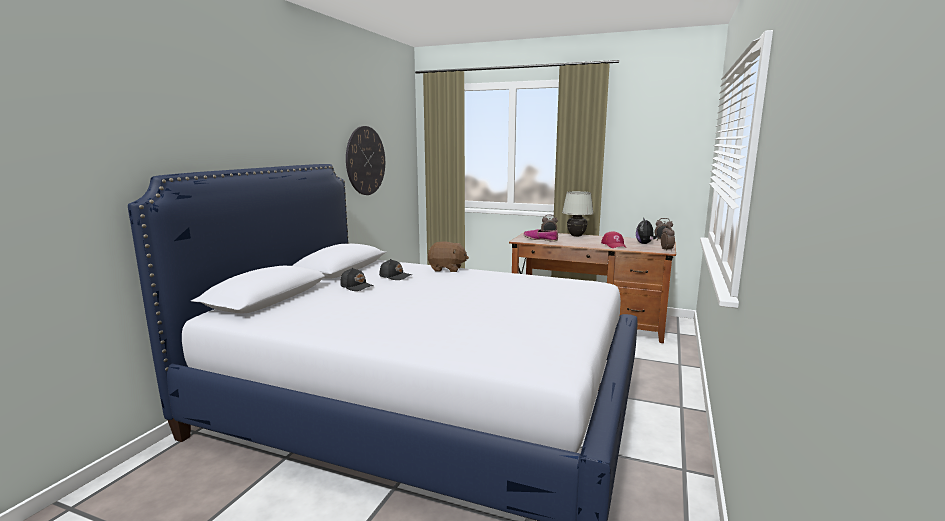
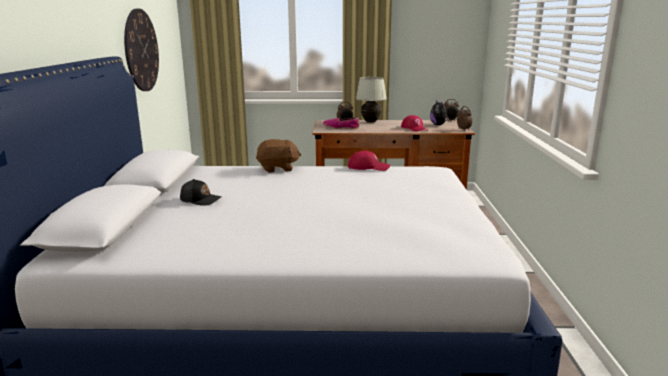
camera: 20 degrees left, 5 degrees up
black cap [379,259,412,280] -> none
none -> red cap [348,151,390,171]

